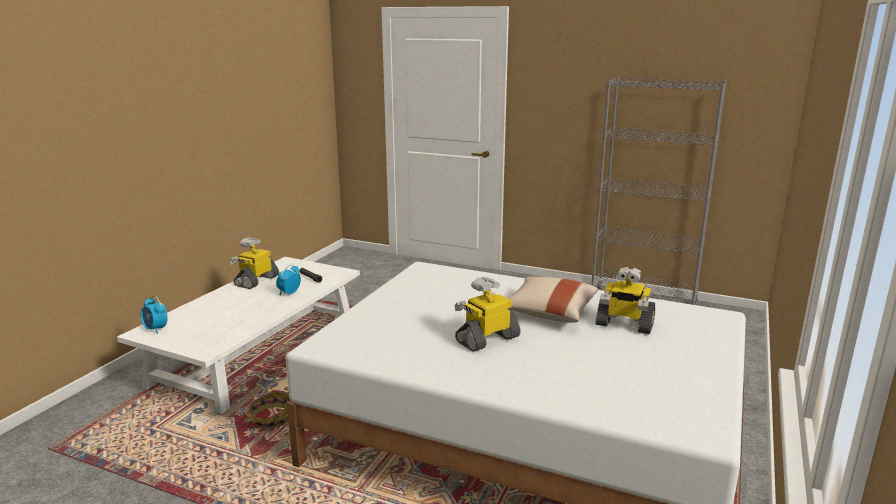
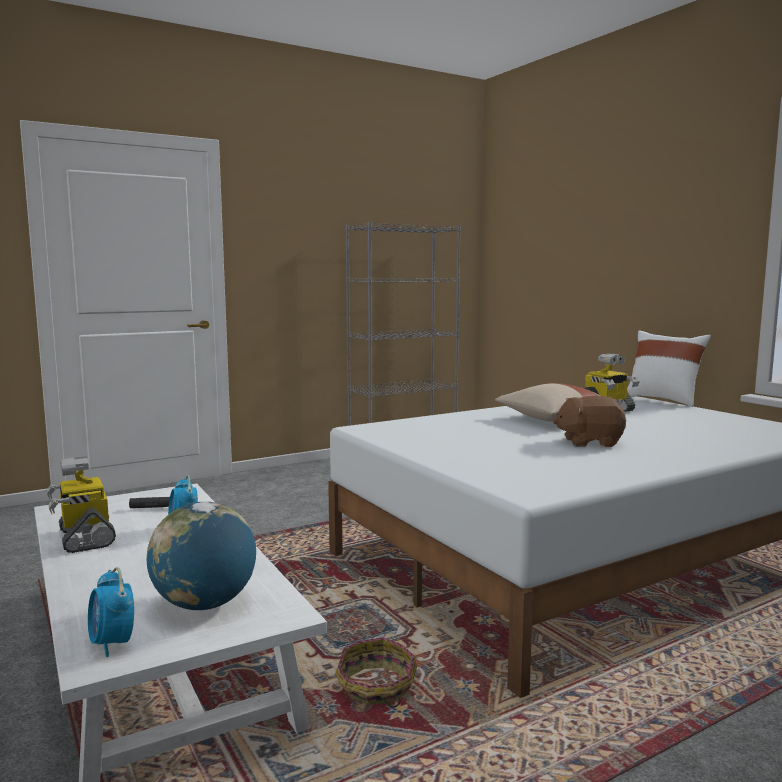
camera: 55 degrees left, 10 degrees down
alarm clock [141,296,168,334] -> alarm clock turned 75 degrees clockwise [88,567,134,657]
toy robot [454,277,521,352] -> brown plush toy [553,396,626,447]
none -> globe [147,501,256,610]
none -> white pillow [627,330,711,407]

